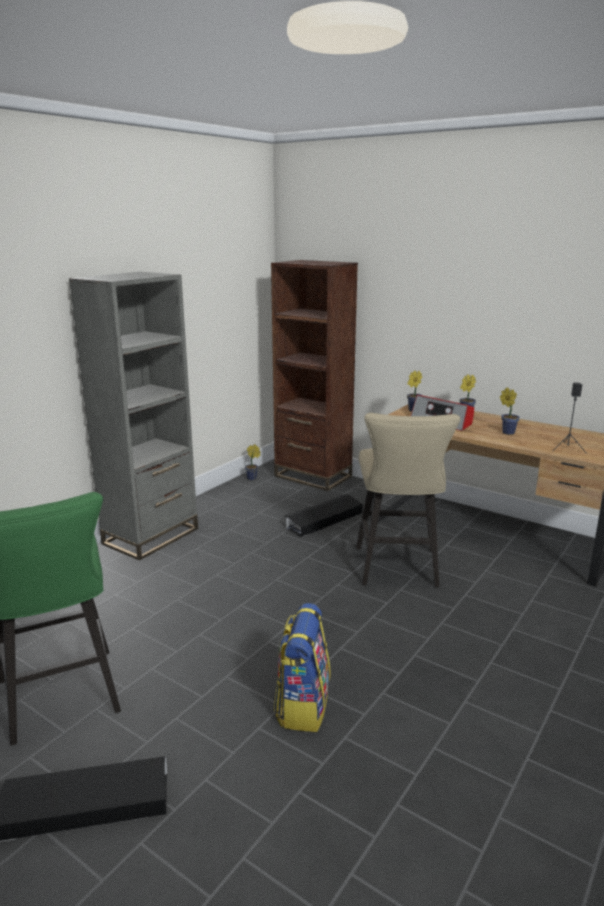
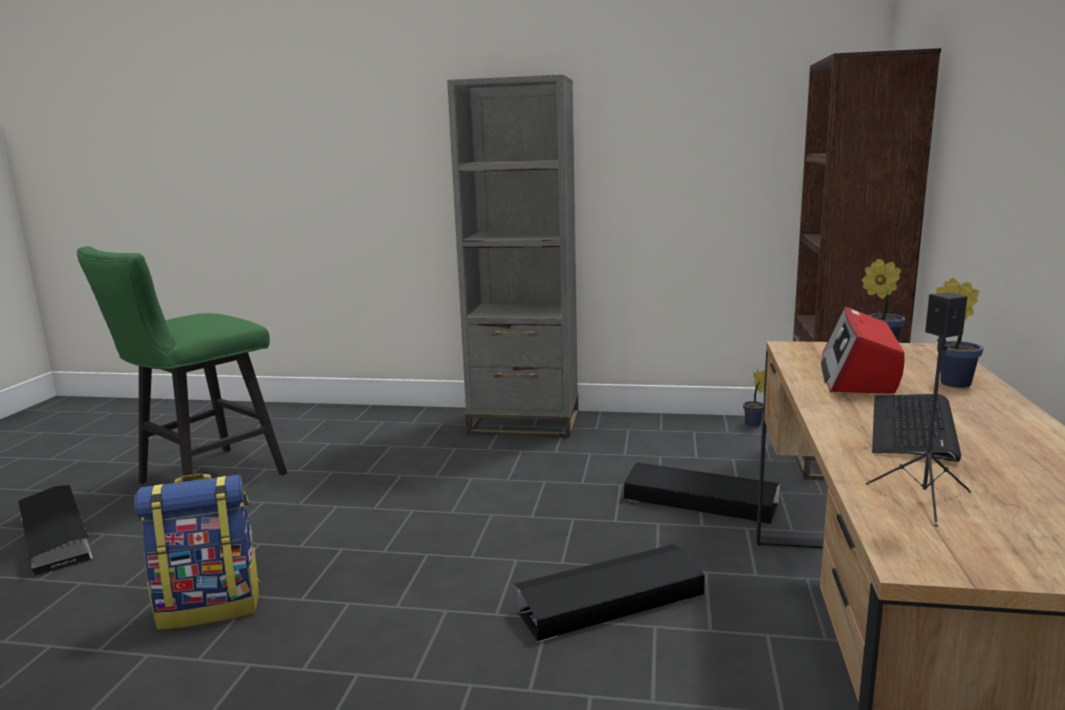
camera: 65 degrees right, 5 degrees down
beige stool [356,413,461,587] -> black storage box [514,544,705,642]
potted plant [500,387,520,435] -> keyboard [872,394,961,462]

